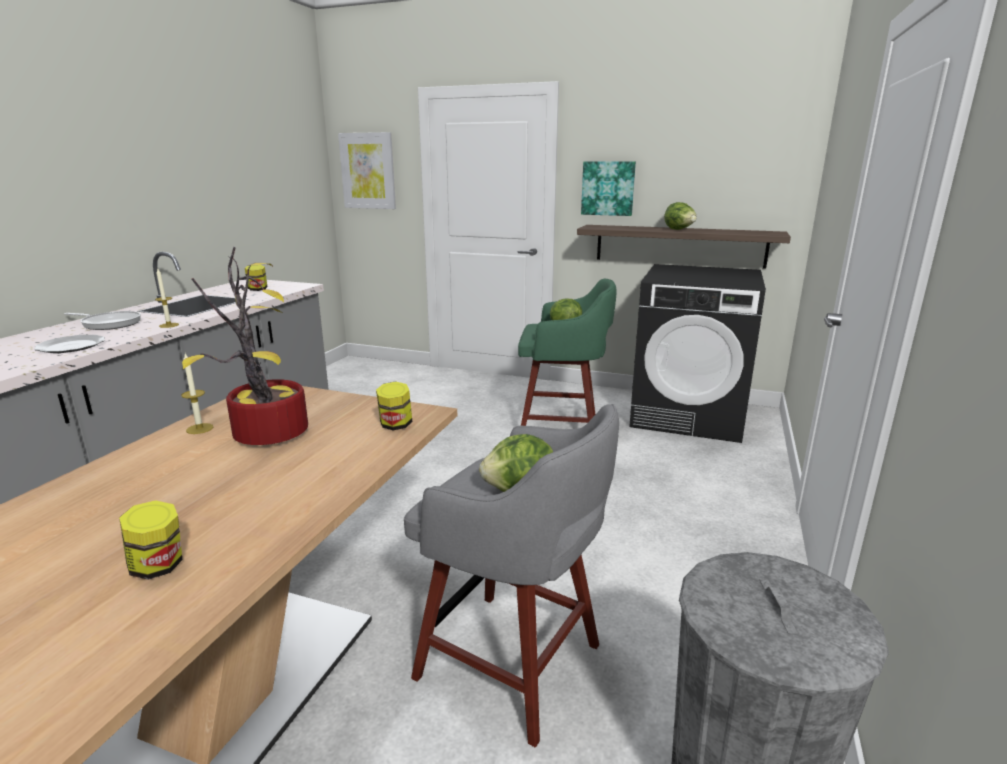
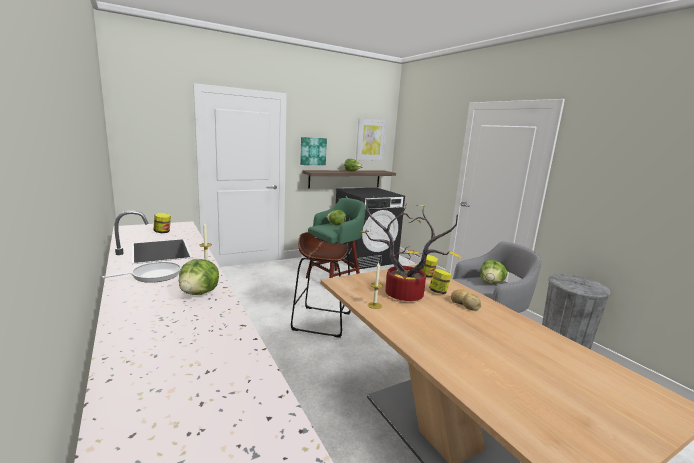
camera: 50 degrees left, 5 degrees down
plate [34,335,105,353] -> lettuce [179,259,219,295]
jar [119,500,182,580] -> jar moved to [429,269,452,294]
picture [338,132,396,209] -> picture moved to [356,118,387,161]
none -> brown stool [291,232,351,338]
none -> bread [451,289,482,311]

